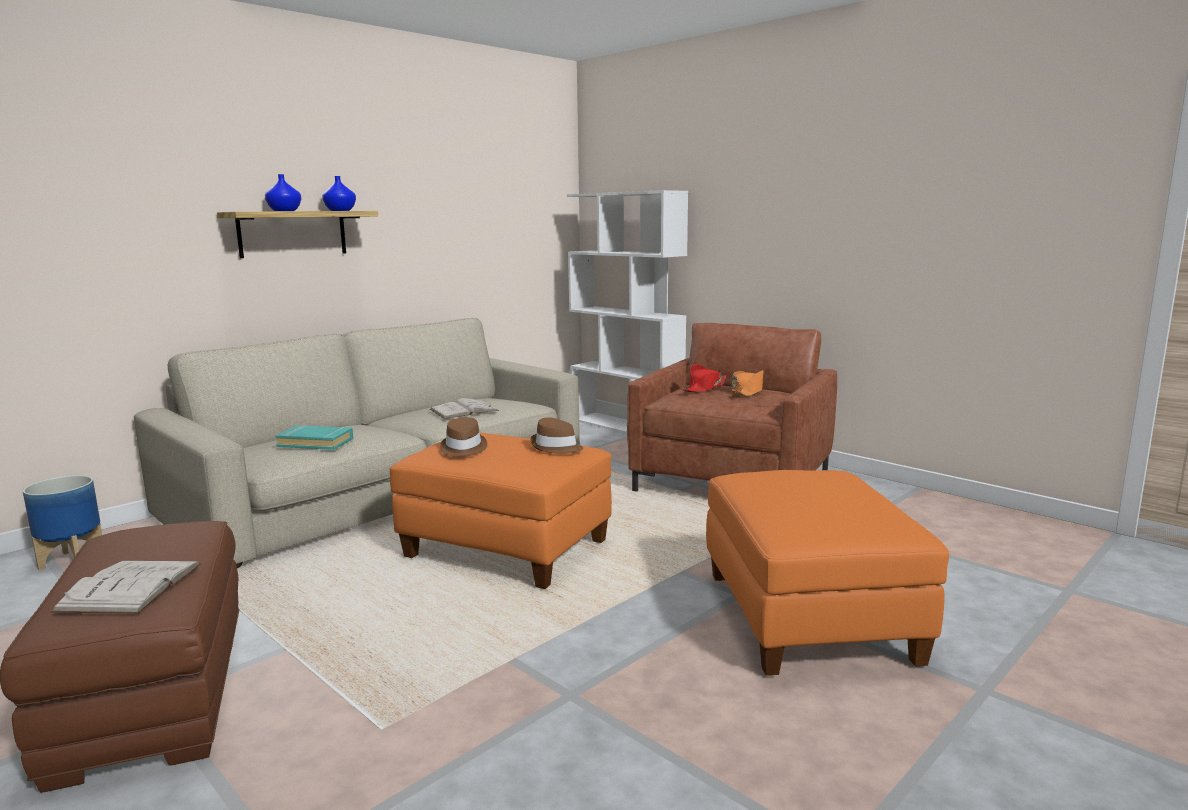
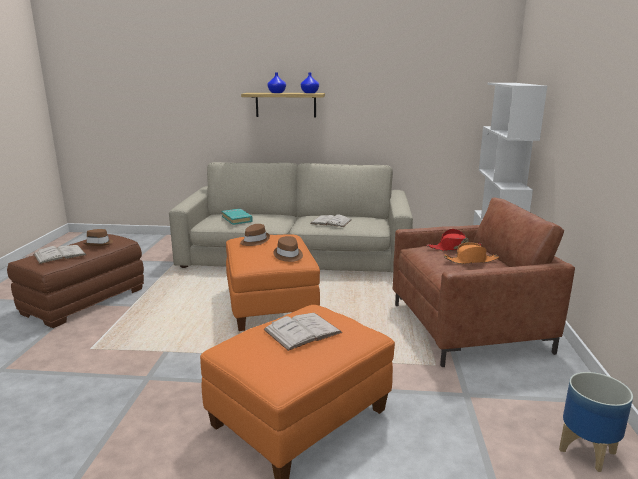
camera: 50 degrees right, 5 degrees up
planter [23,475,102,570] -> planter moved to [559,372,633,472]
none -> brown hat [84,229,113,246]
none -> white book [263,313,342,351]

